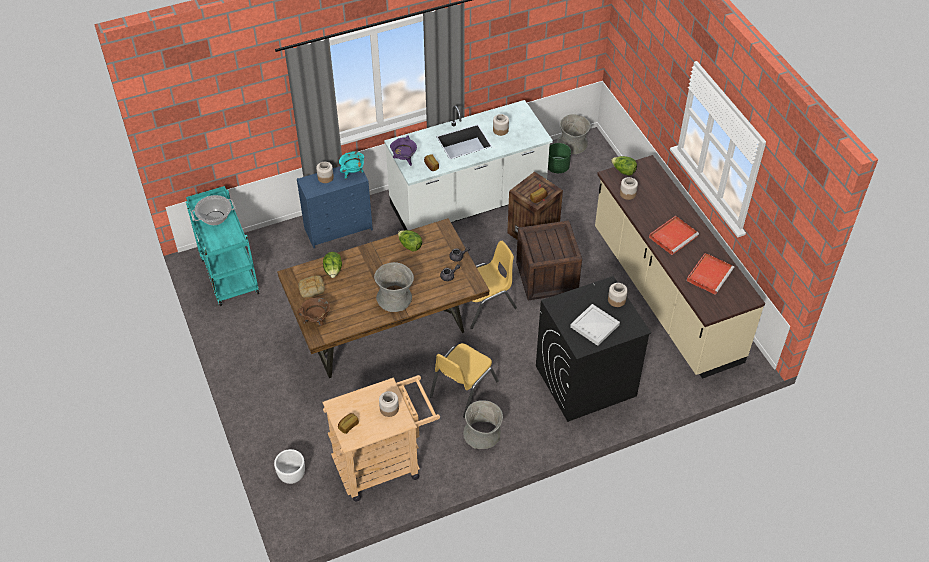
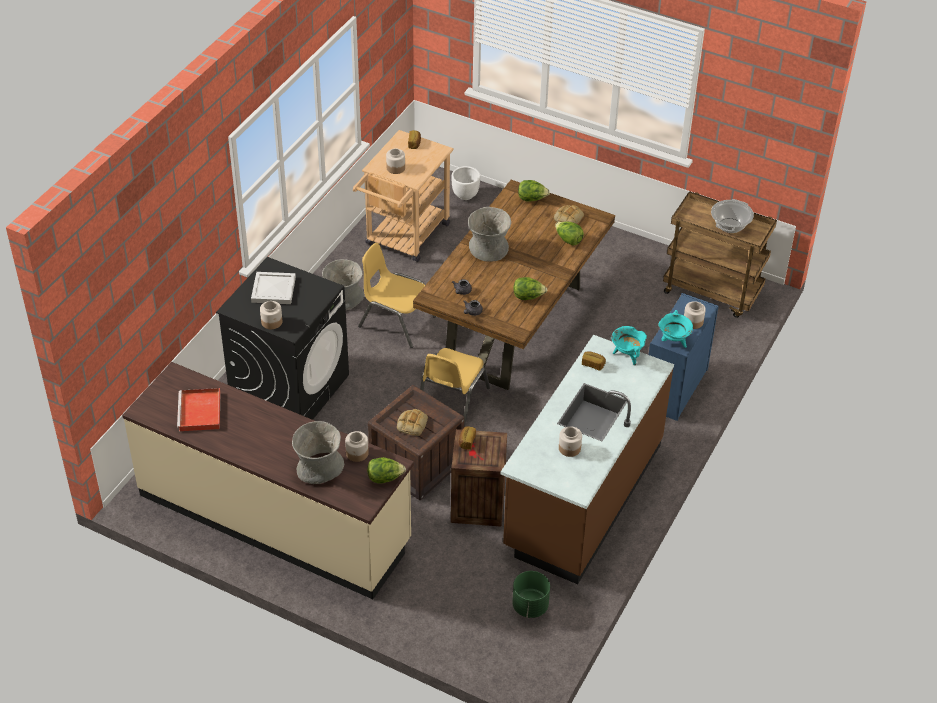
camera: 140 degrees right, 5 degrees down
turquoise cart [186,186,259,306] -> brown cart [663,191,777,318]
brown cooking pot [297,298,330,326] -> lettuce [518,180,550,202]
white counter [384,100,553,230] -> brown counter [501,335,674,584]
purple cooking pot [390,135,417,166] -> turquoise cooking pot [611,326,647,365]
yellow chair [430,343,499,418] -> yellow chair turned 60 degrees counterclockwise [358,243,436,348]
grey vase [557,114,591,154] -> grey vase moved to [292,421,344,484]
red tray [649,216,699,255] -> none
none -> bread [397,409,428,436]

